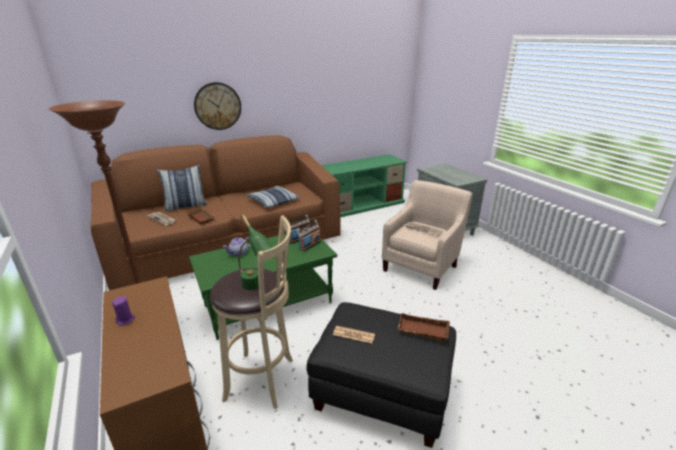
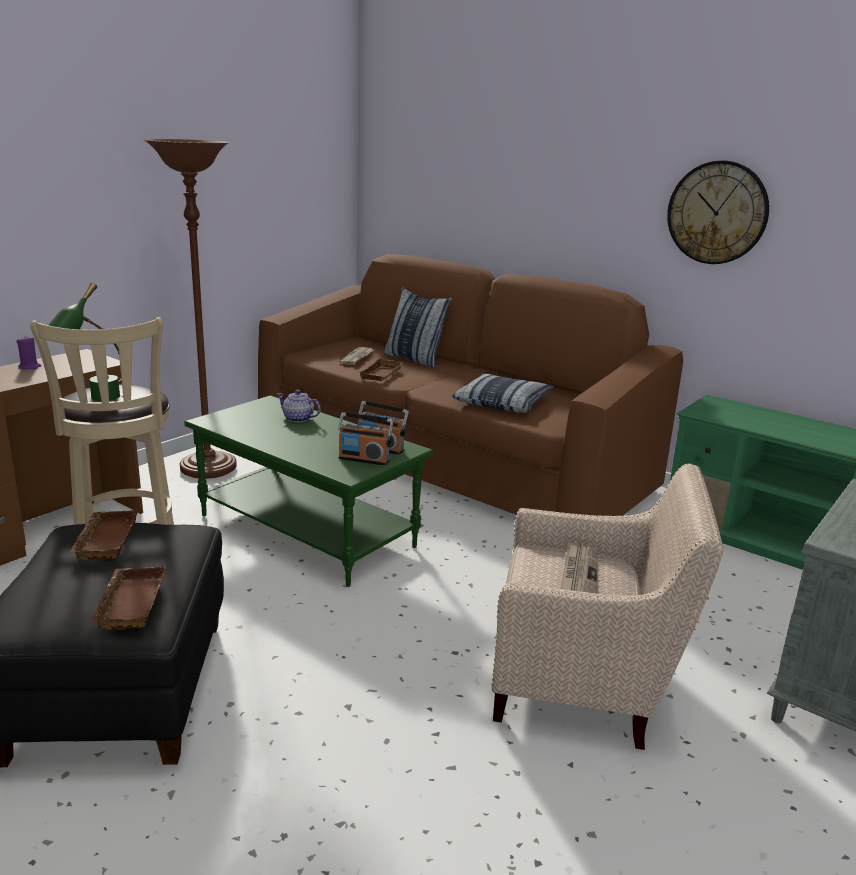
camera: 65 degrees right, 5 degrees down
wall clock [194,82,241,130] -> wall clock moved to [667,161,769,264]
newspaper [333,326,375,343] -> brown tray [69,510,138,560]

